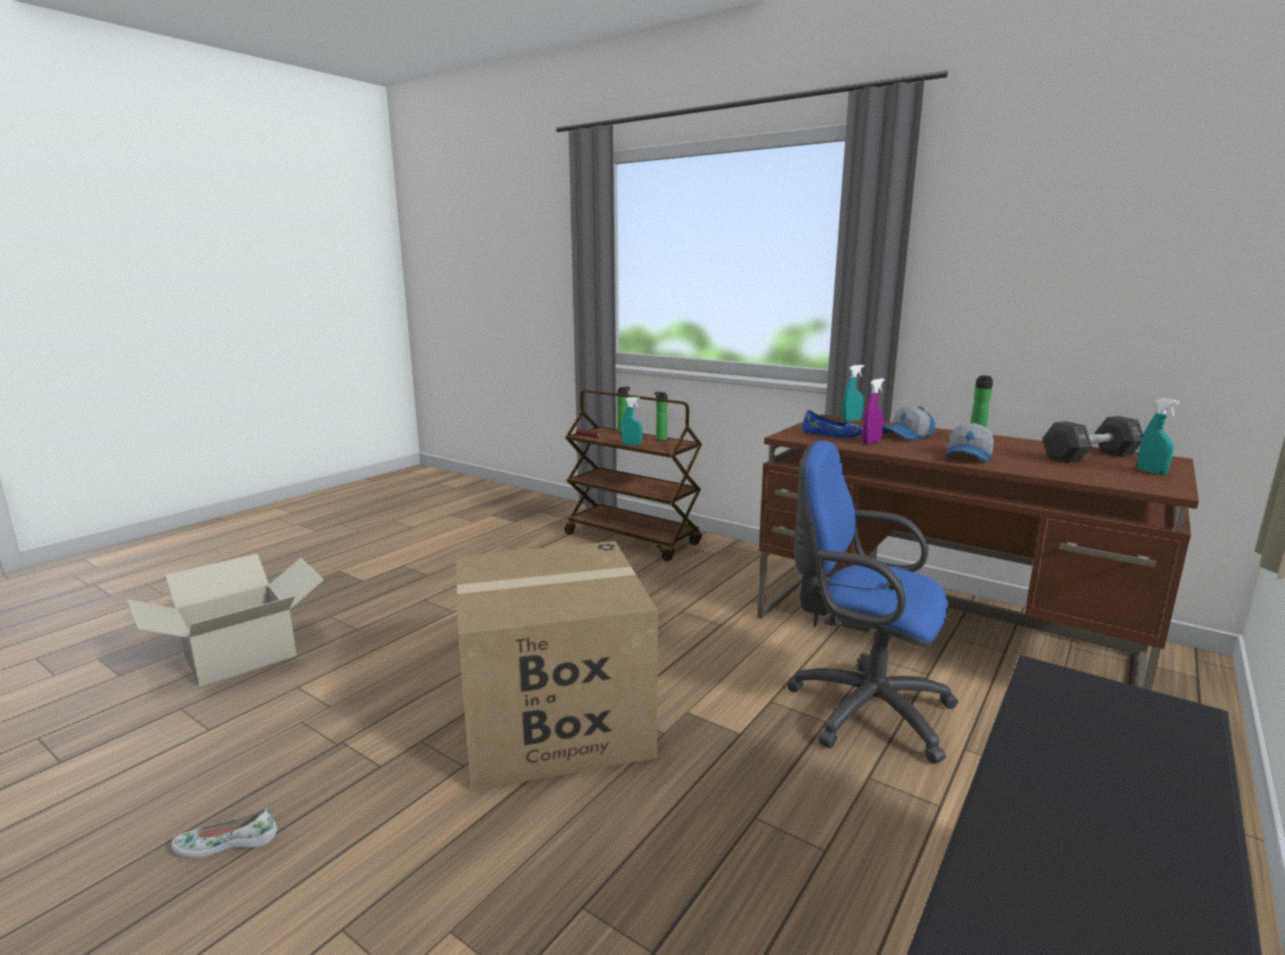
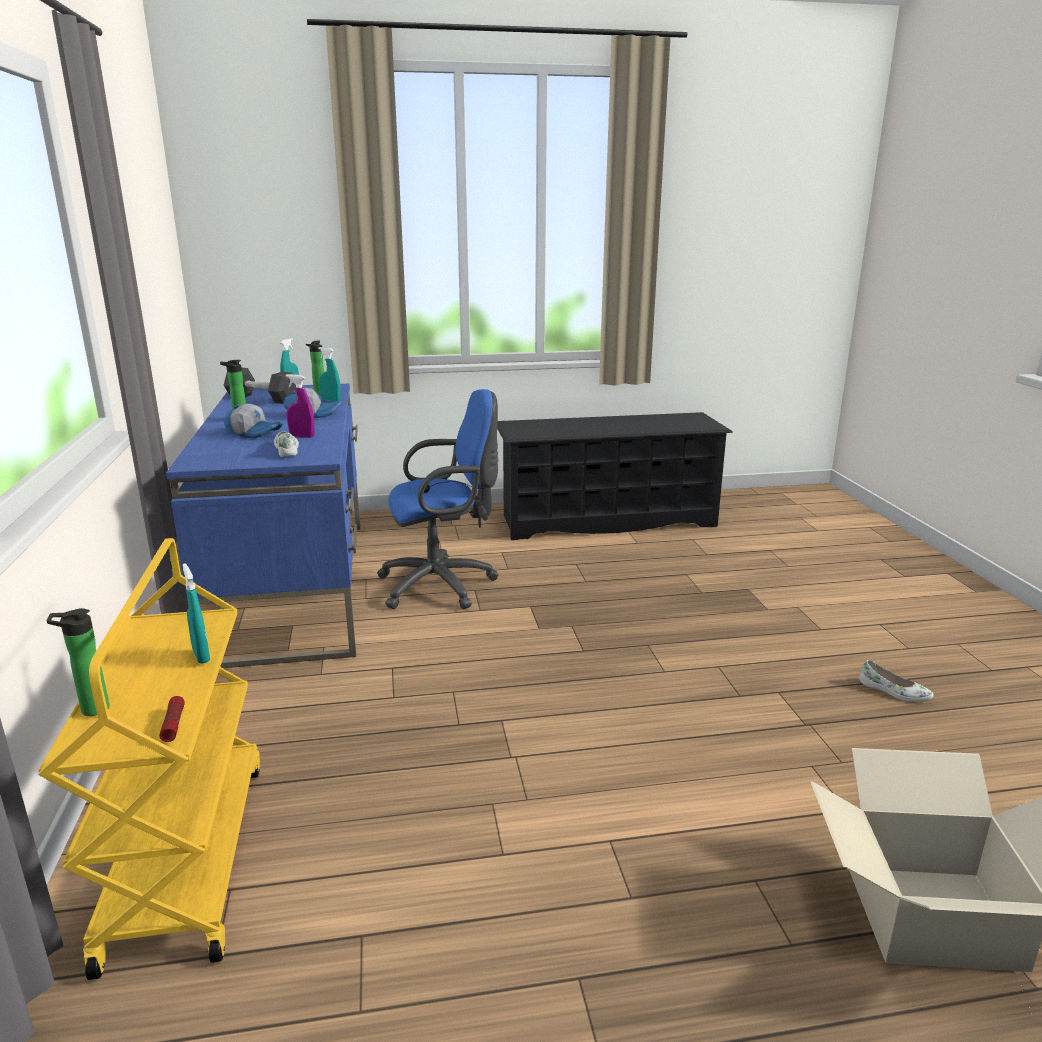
camera: 135 degrees left, 5 degrees up
cardboard box [456,541,658,790] -> none
brown cart [564,390,702,561] -> yellow cart [38,538,260,980]
bottle [655,392,667,441] -> bottle moved to [306,341,324,395]
brown desk [757,414,1199,690] -> blue desk [166,384,360,668]
blue office chair [787,440,959,764] -> blue office chair turned 90 degrees counterclockwise [377,389,499,609]
blue shoe [802,410,862,438] -> white shoe [274,431,299,457]
turquoise spray bottle [842,365,864,422] -> turquoise spray bottle moved to [318,347,341,402]

